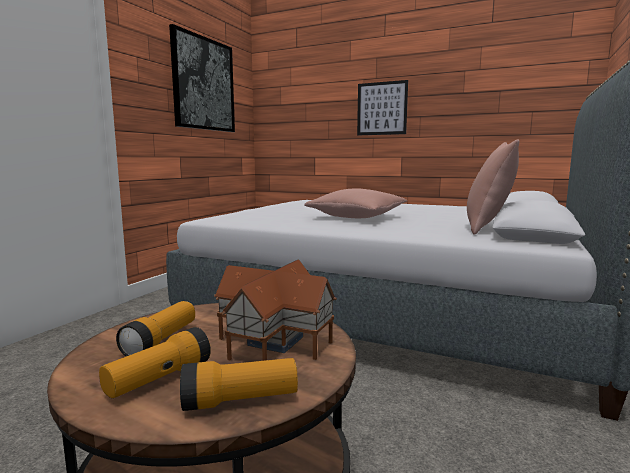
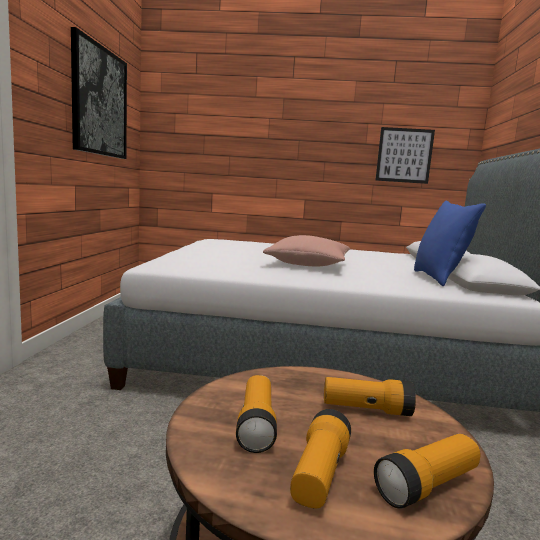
camera: 20 degrees left, 0 degrees up
toy house [214,259,337,361] -> flashlight [324,377,416,416]
picture [357,80,408,135] -> picture moved to [375,127,435,184]
pink pillow [467,140,519,235] -> blue pillow [414,201,486,286]

